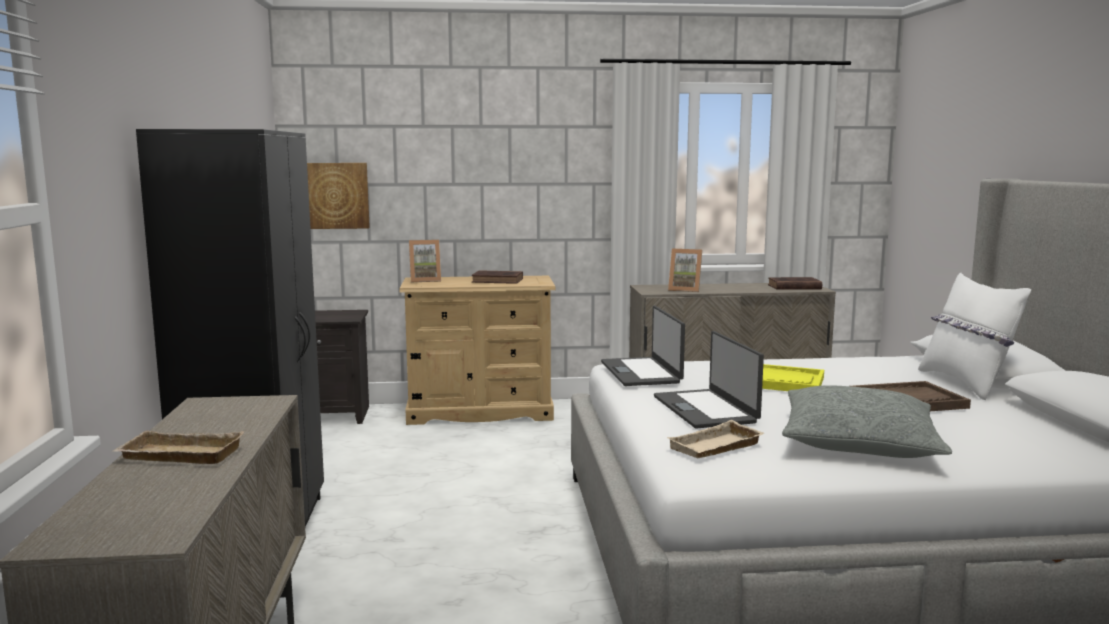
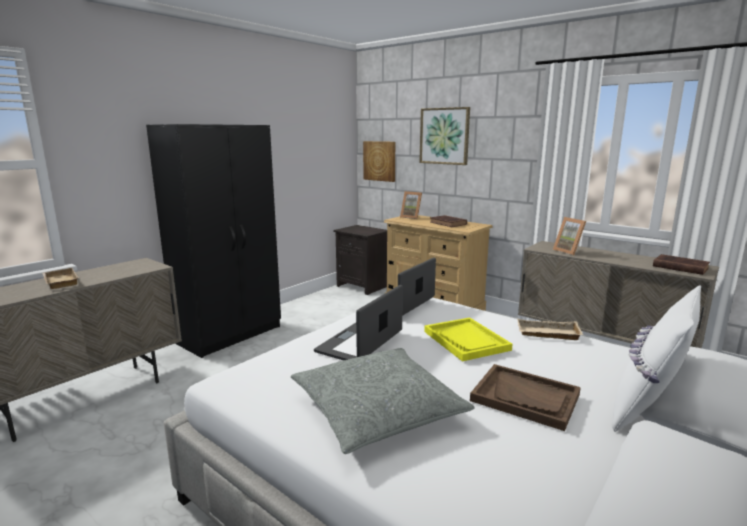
camera: 45 degrees right, 5 degrees up
beige tray [667,420,764,458] -> beige tray moved to [517,319,583,340]
none -> picture [419,107,470,165]

